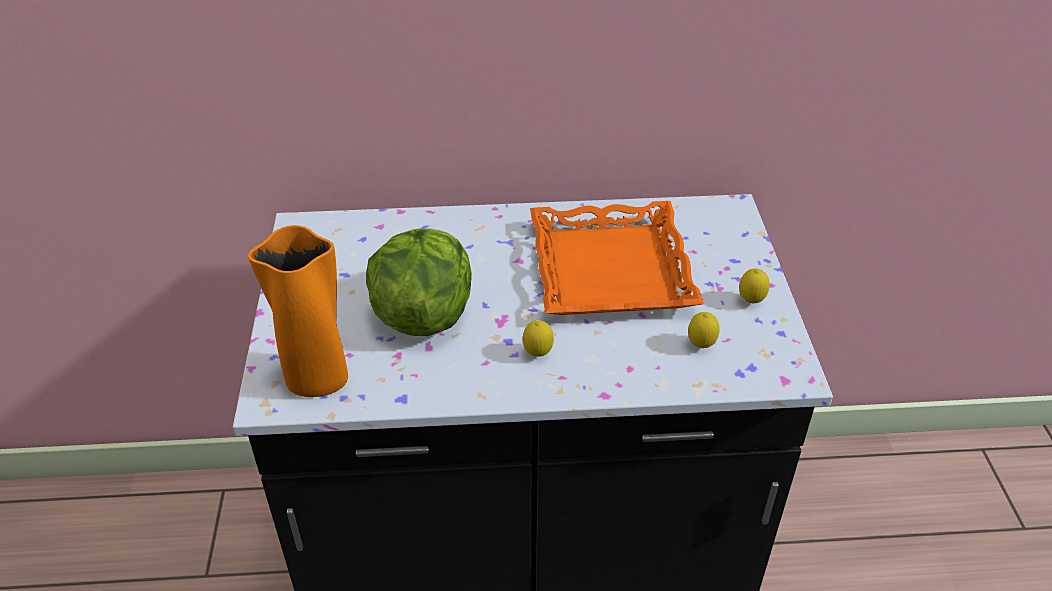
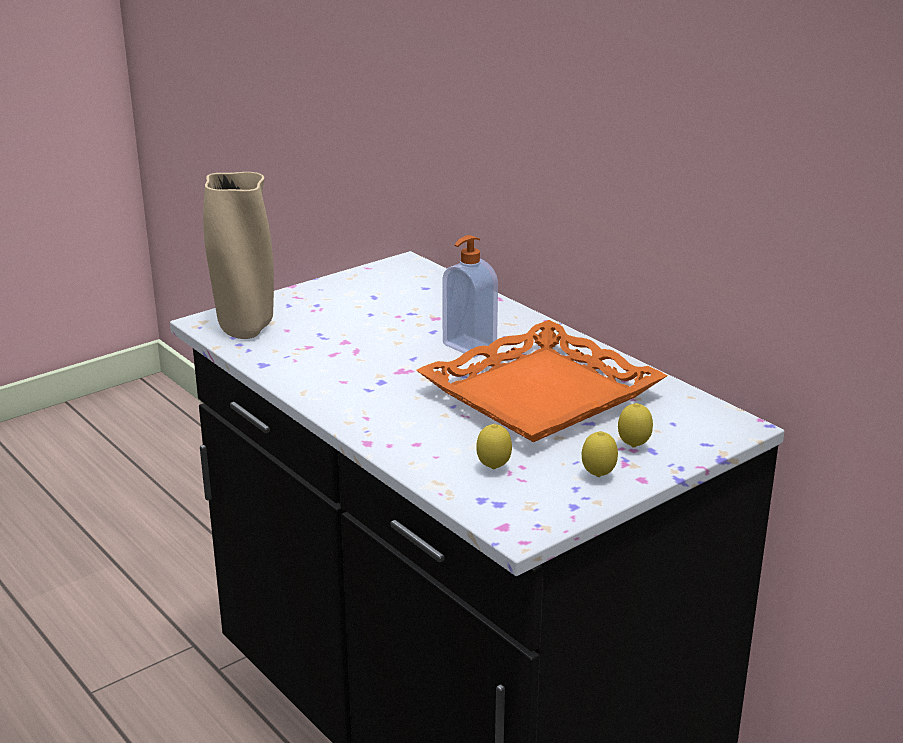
camera: 55 degrees right, 15 degrees down
orange vase [248,225,348,397] -> beige vase [203,172,274,339]
lettuce [366,229,472,336] -> none
lemon [523,320,554,357] -> lemon moved to [618,403,653,448]
none -> soap dispenser [442,235,498,358]

